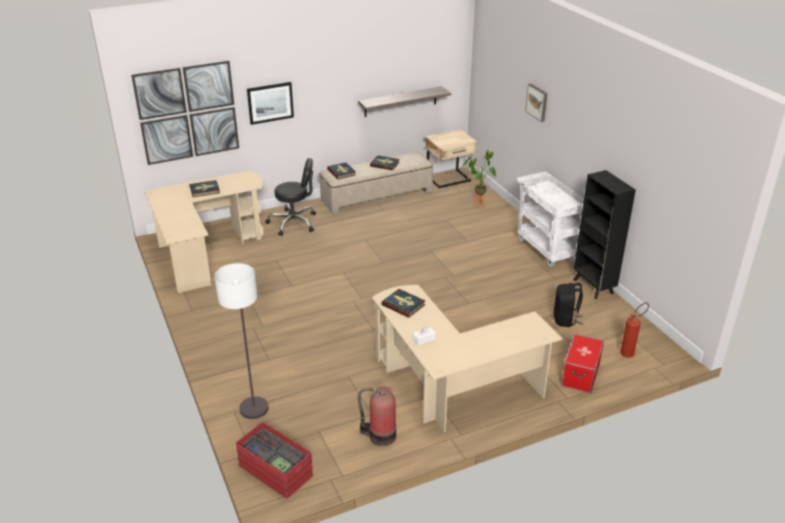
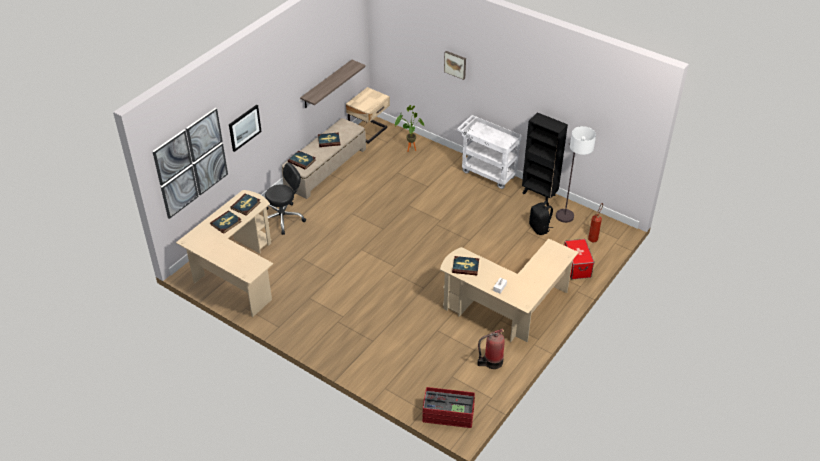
camera: 30 degrees left, 10 degrees up
white floor lamp [214,263,269,419] -> white floor lamp moved to [556,126,596,223]
none -> book [230,193,260,216]

